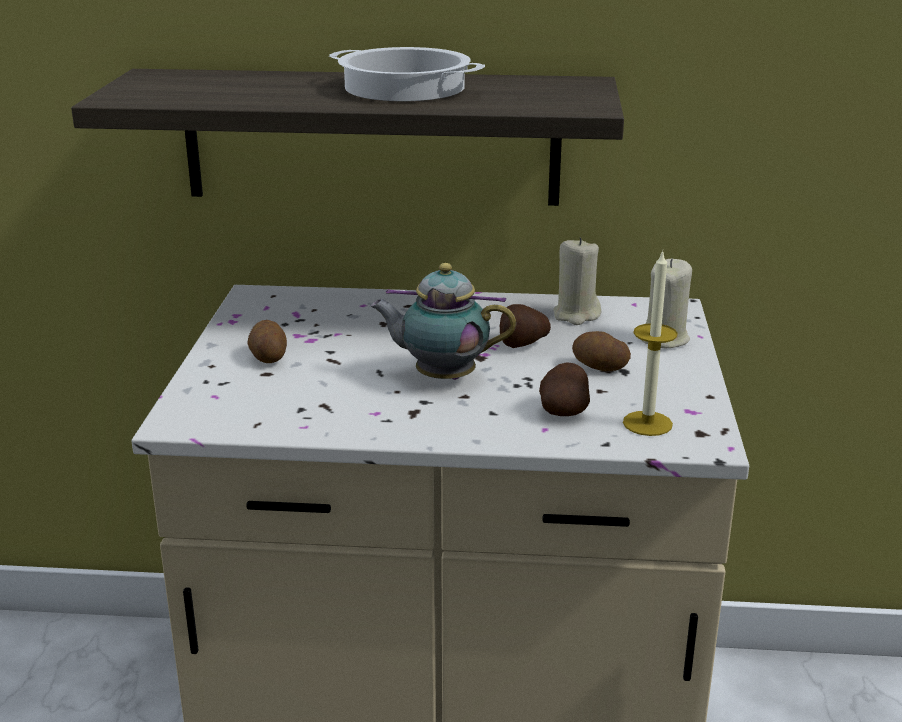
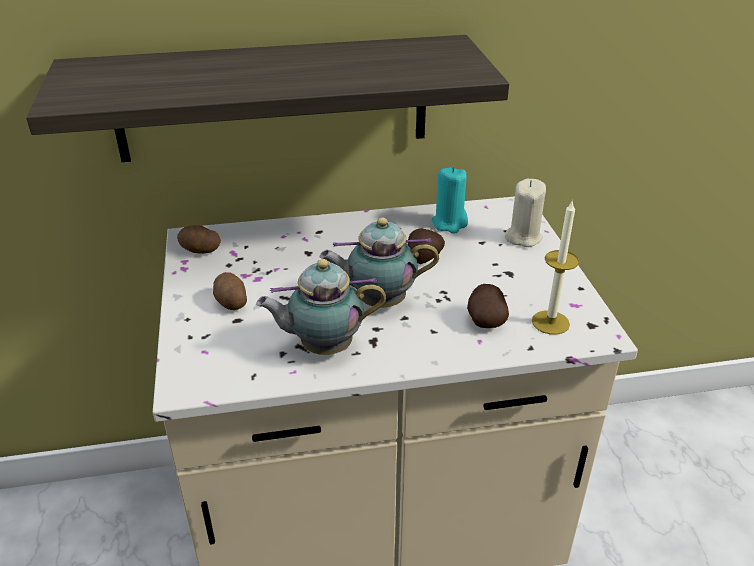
camera: 15 degrees left, 10 degrees up
cooking pot [329,47,485,101] -> none
beige candle [553,237,601,325] -> turquoise candle [432,167,468,234]
potato [572,331,631,371] -> potato moved to [177,225,221,254]
none -> teapot [256,259,386,355]

